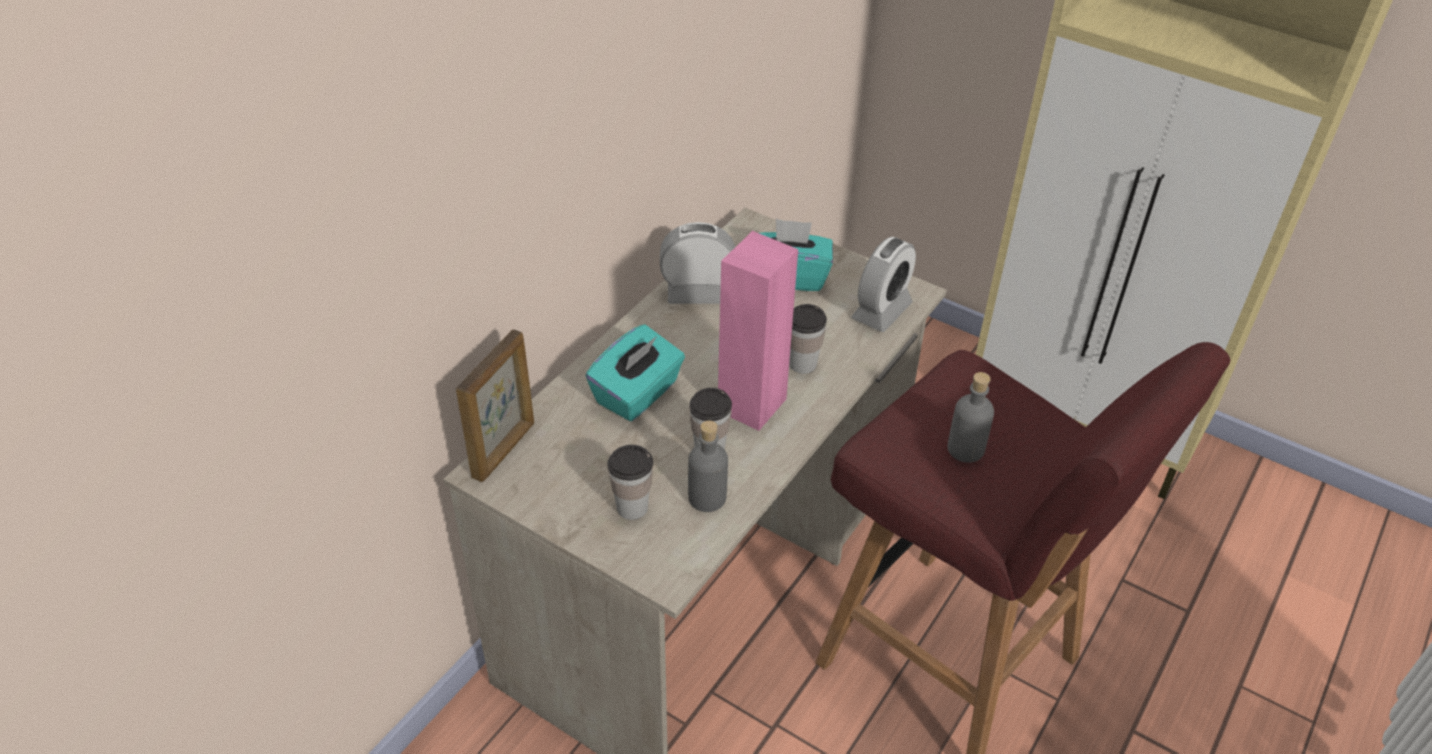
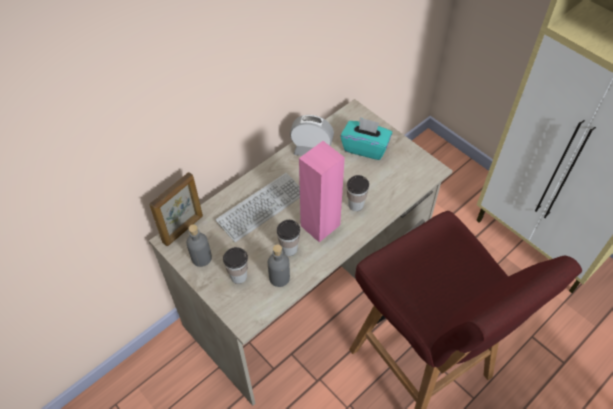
camera: 15 degrees right, 10 degrees up
turquoise tissue box [585,324,685,421] -> keyboard [215,173,300,242]
alarm clock [851,237,916,332] -> none
grey bottle [947,372,994,463] -> grey bottle moved to [186,224,212,267]

